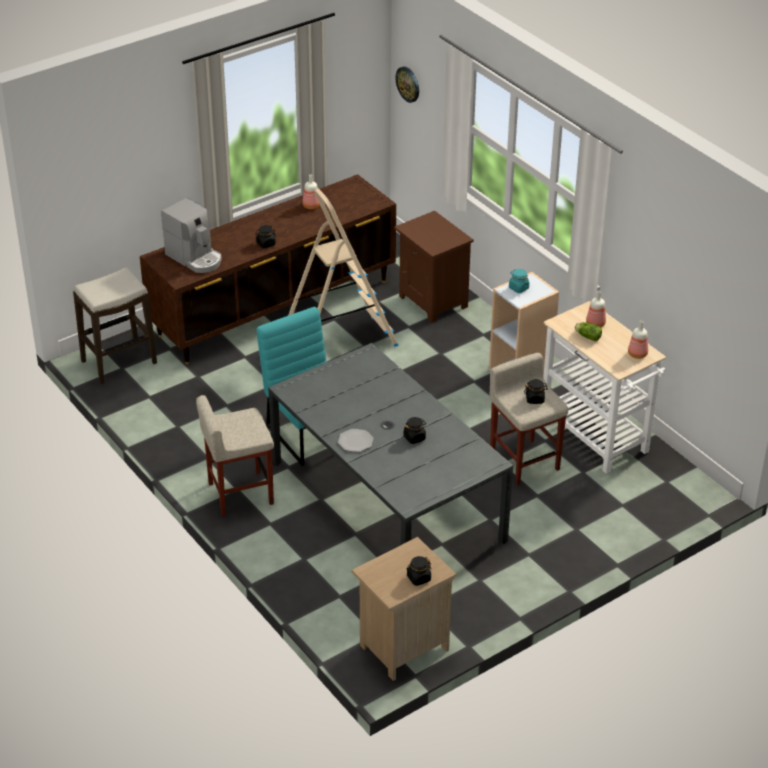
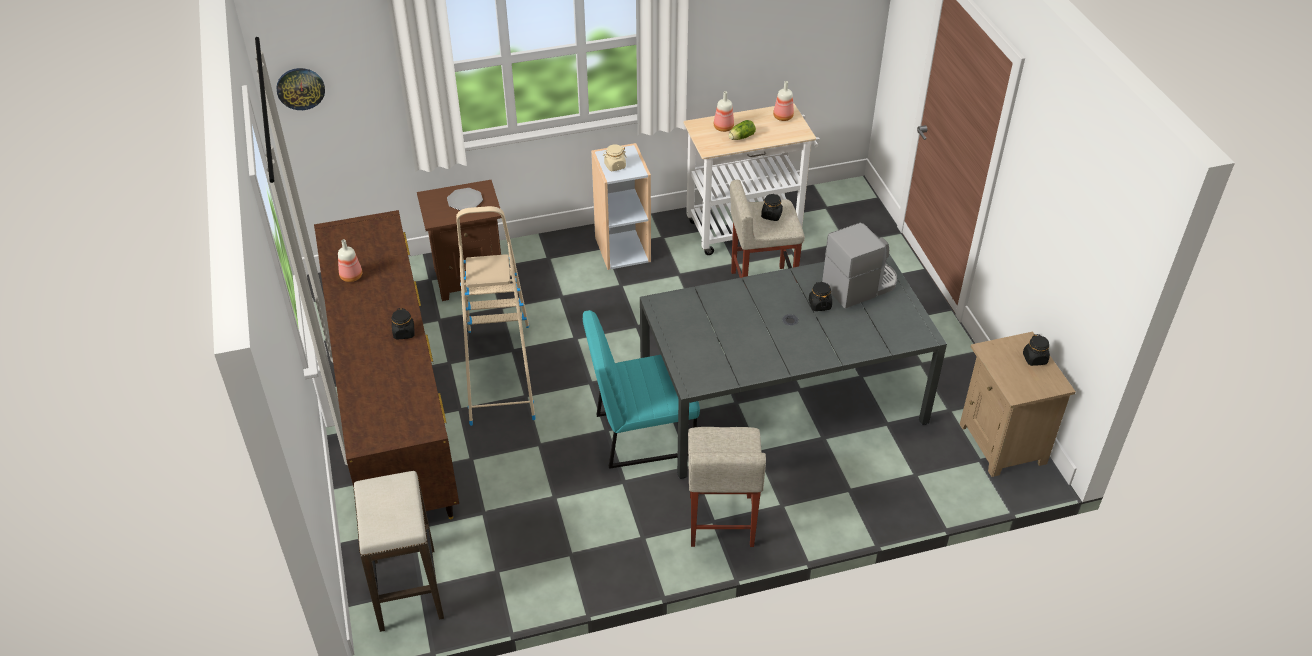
camera: 70 degrees left, 5 degrees up
coffee machine [161,198,221,273] -> coffee machine moved to [822,223,897,308]
plate [338,429,373,452] -> plate moved to [447,188,483,210]
turquoise jar [509,269,529,293] -> beige jar [603,144,627,171]

